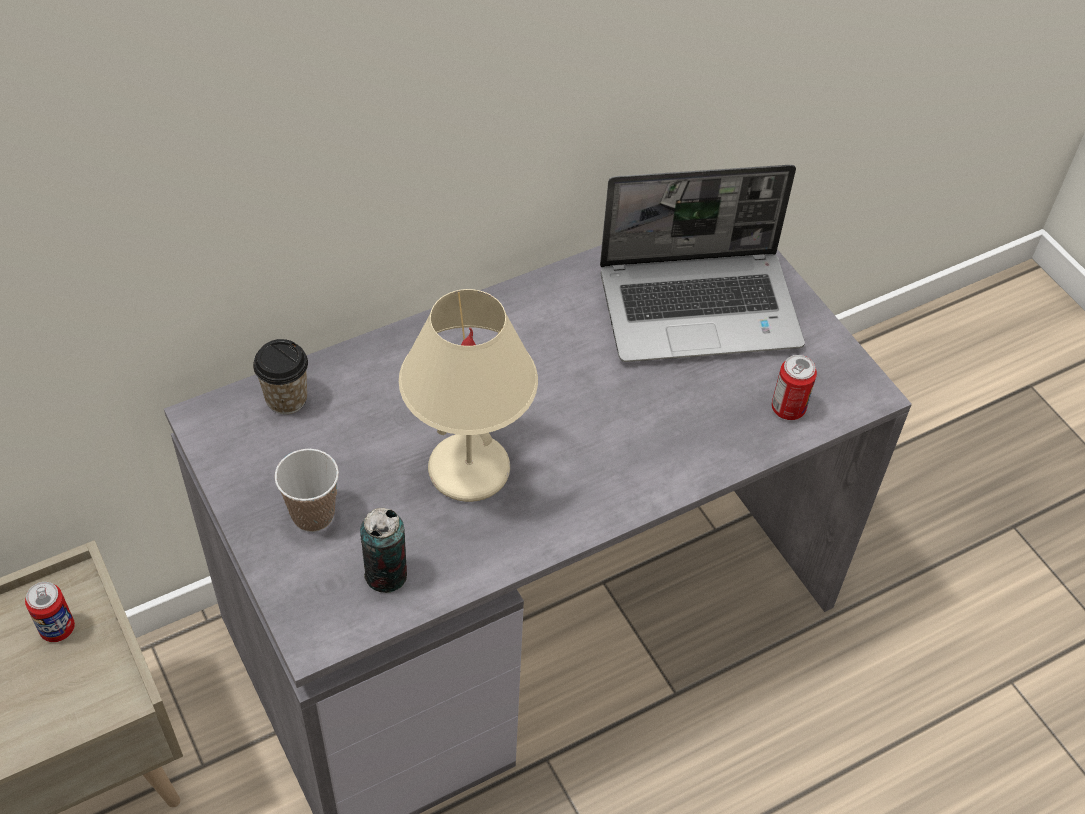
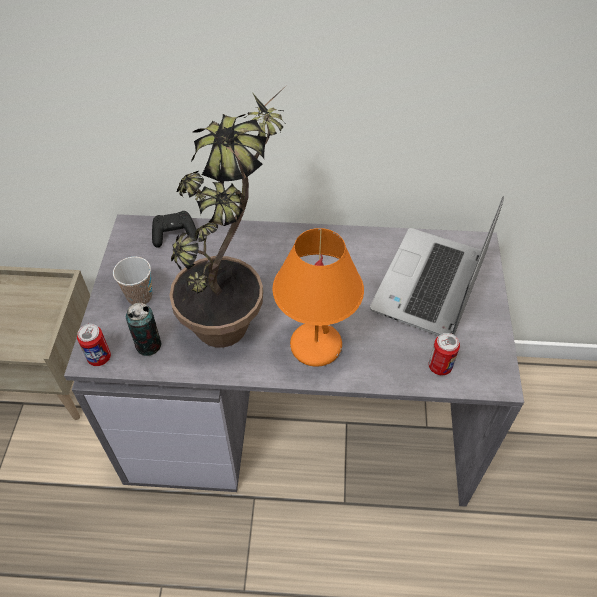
camera: 35 degrees right, 0 degrees up
can [25,582,75,642] -> can moved to [77,324,111,366]
cup [253,339,308,414] -> black game controller [152,211,198,248]
beige table lamp [399,289,538,502] -> potted plant [169,82,290,347]
laptop [600,165,805,362] -> laptop turned 90 degrees clockwise [370,197,504,336]
none -> orange table lamp [272,228,364,367]

